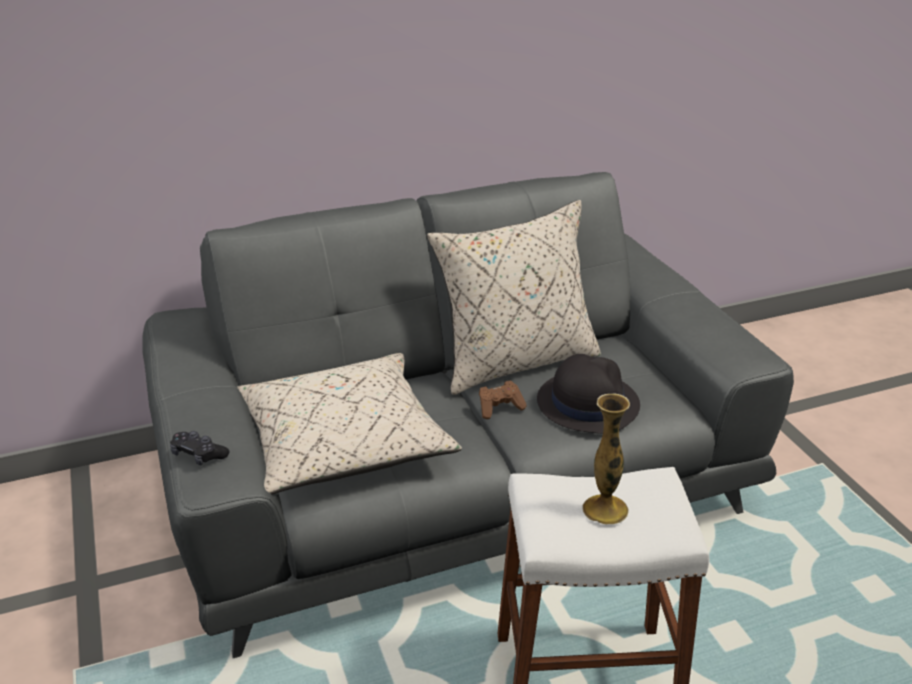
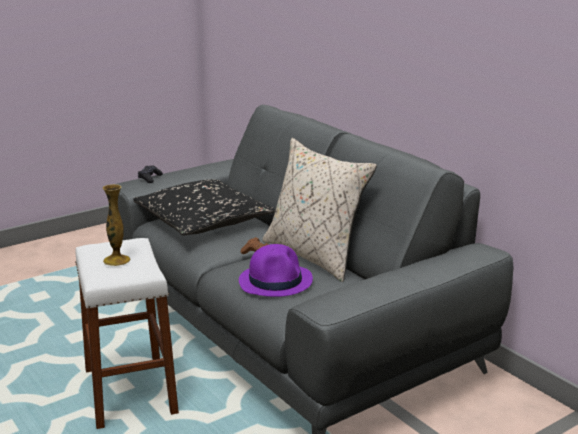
camera: 75 degrees right, 10 degrees down
beige pillow [238,353,462,495] -> black pillow [133,179,276,236]
black hat [537,354,640,434] -> purple hat [239,244,313,297]

